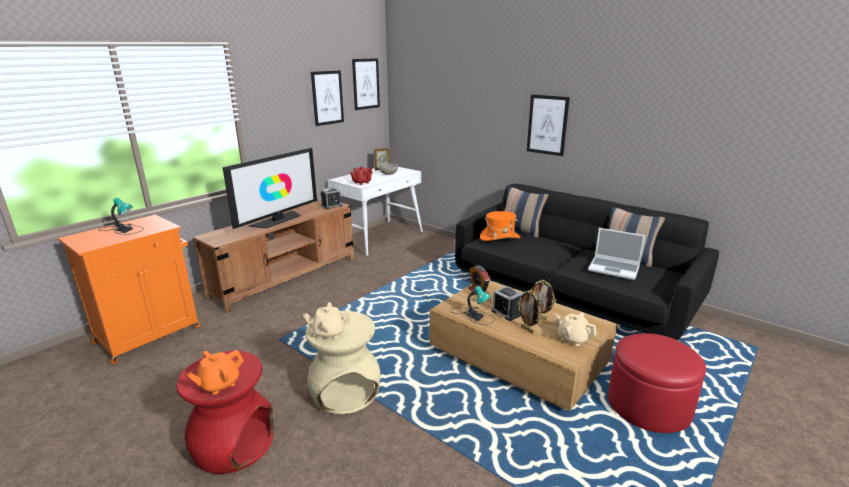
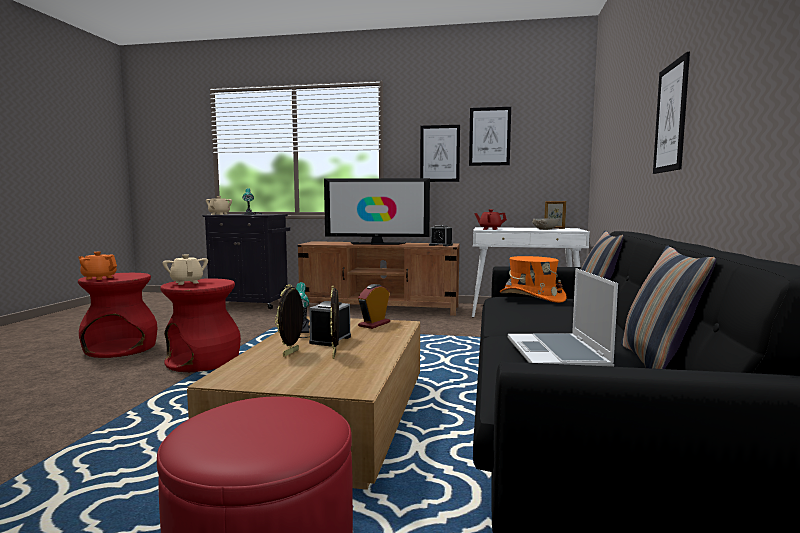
camera: 60 degrees right, 15 degrees down
orange cabinet [58,215,201,364] -> black cabinet [203,214,290,309]
beige stool [306,311,380,415] -> red stool [160,278,241,372]
picture [352,58,380,110] -> picture moved to [420,125,460,182]
beige teapot [554,312,597,346] -> beige teapot moved to [206,196,232,215]

